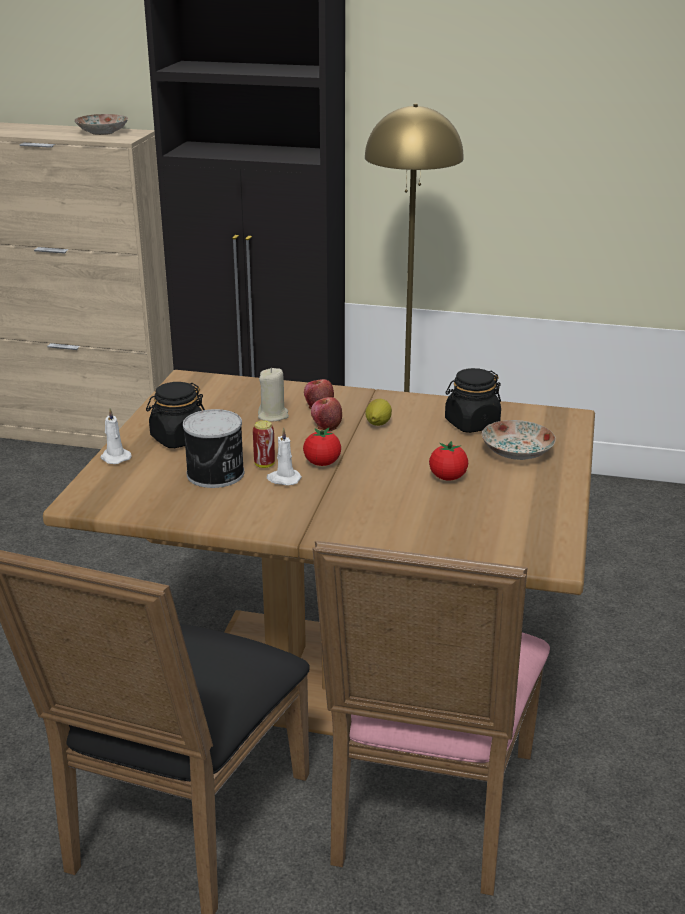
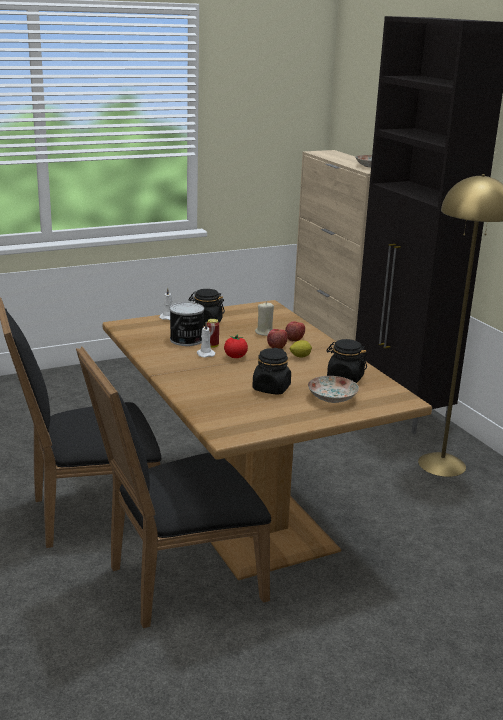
camera: 50 degrees right, 5 degrees down
pink chair [312,540,550,896] -> black chair [76,346,271,628]
tomato [429,441,468,481] -> black jar [252,348,291,395]

